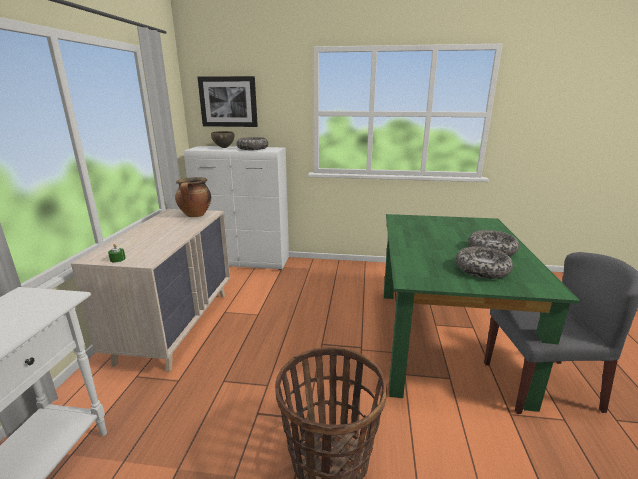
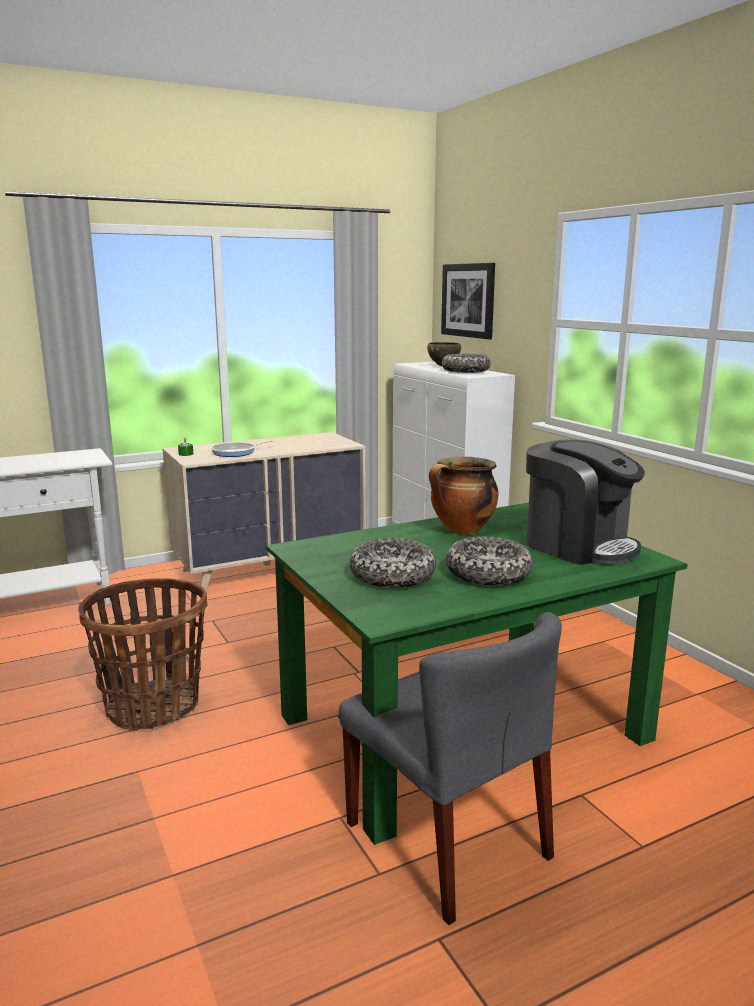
camera: 55 degrees right, 5 degrees down
cooking pot [175,177,211,217] -> cooking pot moved to [429,457,498,534]
none -> frying pan [211,440,273,457]
none -> coffee machine [526,439,645,565]

